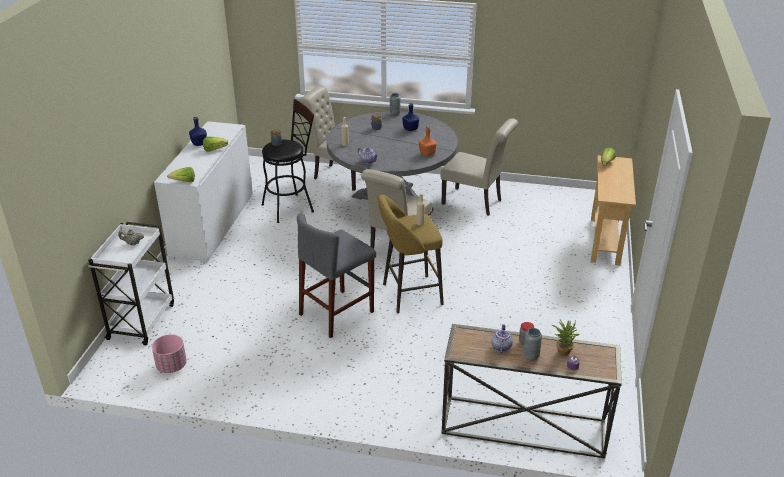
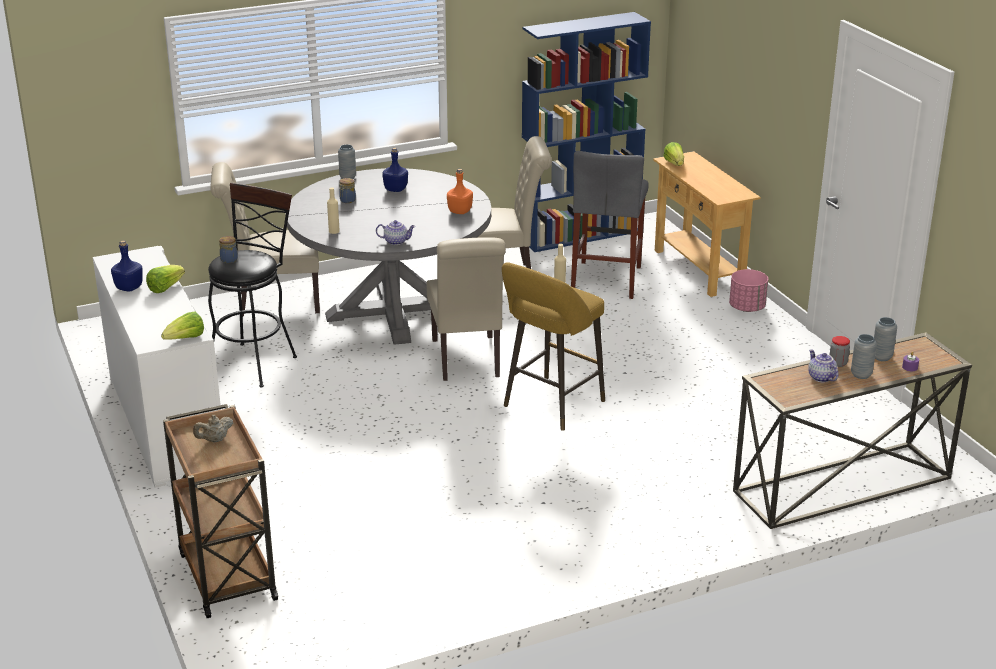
camera: 35 degrees left, 5 degrees down
white cart [88,222,174,345] -> brown cart [163,404,278,618]
pink planter [152,334,187,373] -> pink planter moved to [729,269,768,312]
grey stool [297,213,376,338] -> grey stool moved to [571,151,649,299]
potted plant [552,320,579,356] -> grey vase [874,317,897,361]
none -> blue bookcase [522,12,651,252]

